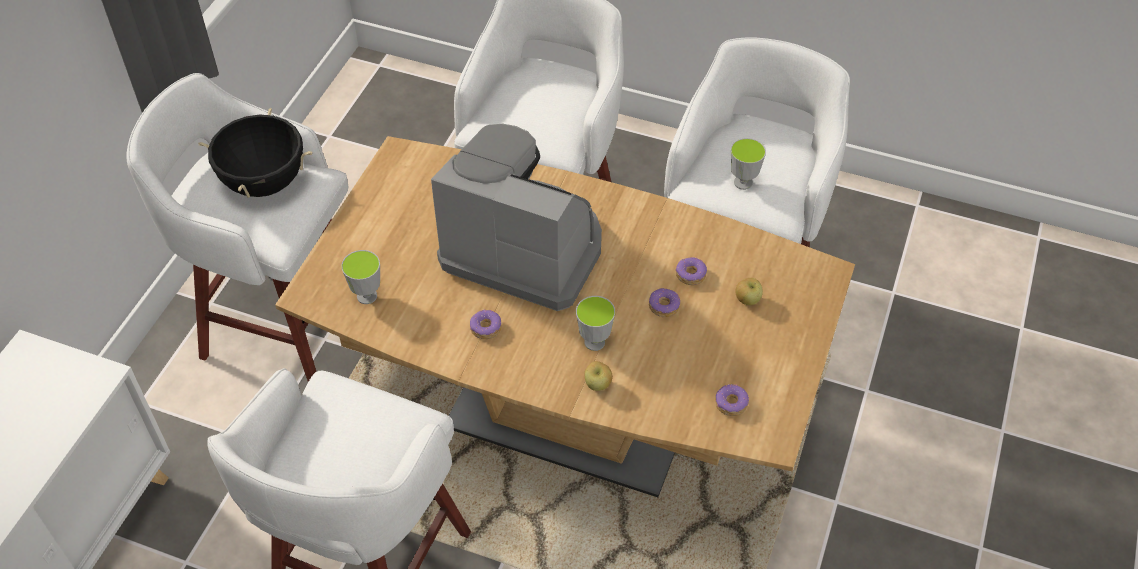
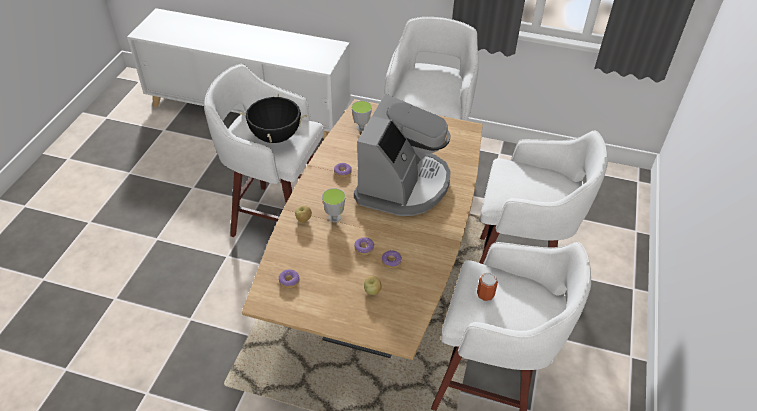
camera: 85 degrees right, 5 degrees down
black cooking pot [198,108,313,198] -> black cooking pot moved to [239,94,307,143]
cup [730,138,766,190] -> can [477,273,498,301]

